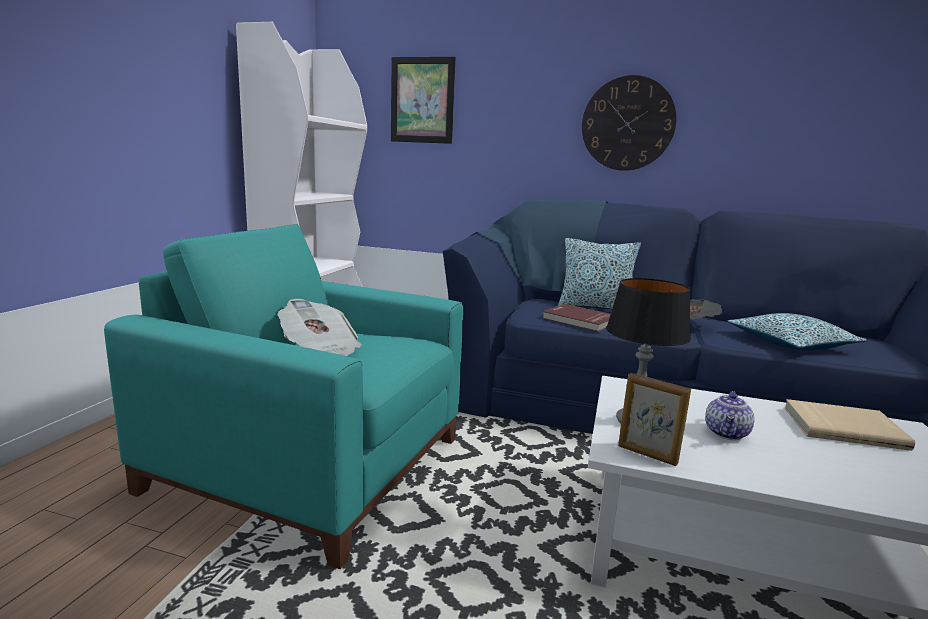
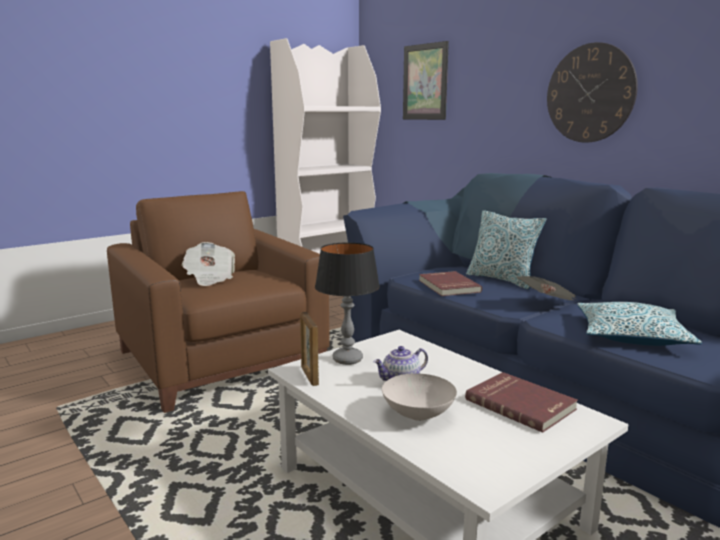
camera: 35 degrees right, 0 degrees up
turquoise armchair [104,224,463,569] -> brown armchair [107,191,330,413]
beige book [784,399,915,451] -> red book [465,372,578,433]
none -> white bowl [382,373,457,421]

